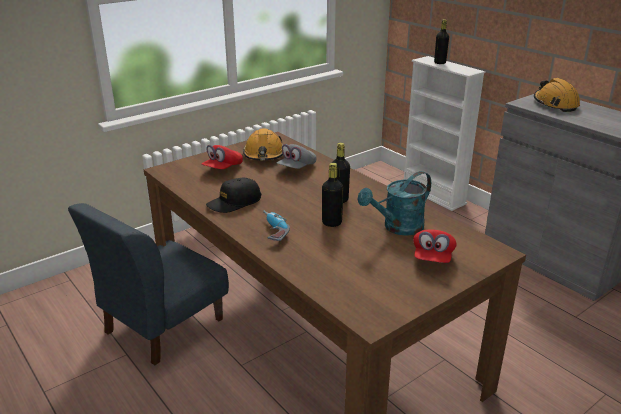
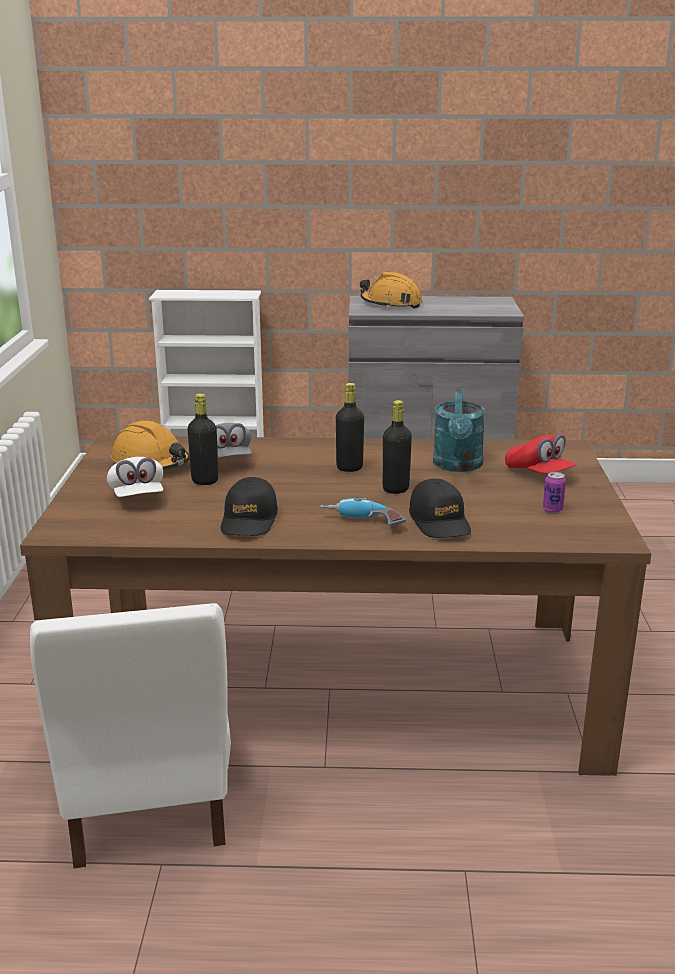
camera: 50 degrees left, 5 degrees down
blue chair [68,203,229,365] -> white chair [30,603,231,869]
red cap [201,145,243,169] -> white cap [107,457,163,497]
black bottle [434,19,449,64] -> black bottle moved to [187,393,218,485]
none -> black cap [409,479,471,538]
none -> can [543,472,566,513]

